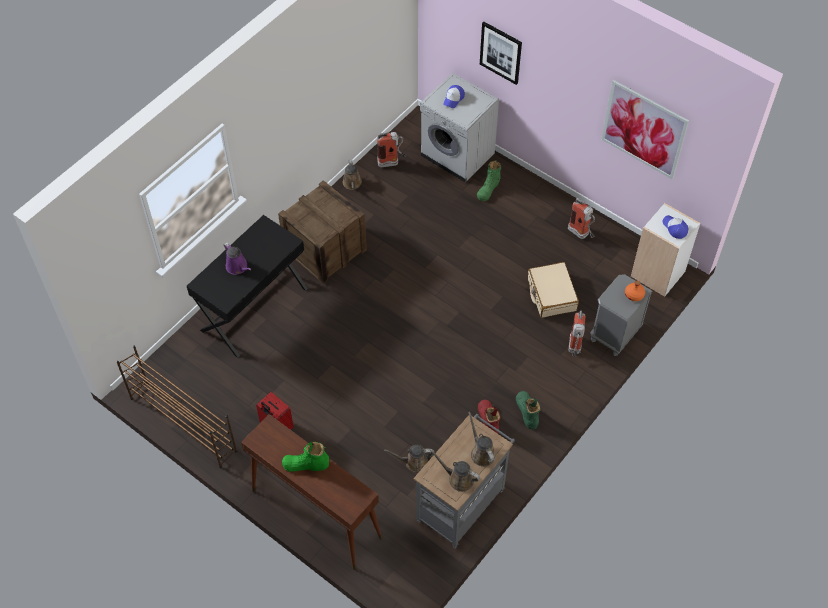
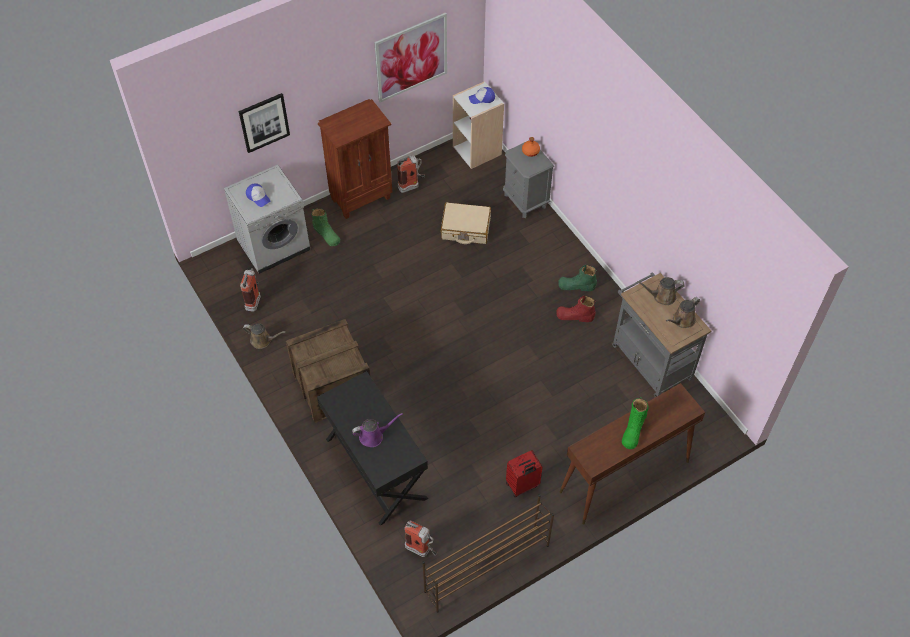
camera: 70 degrees left, 0 degrees up
brown watering can [384,445,434,472] -> none
fire extinguisher [568,311,585,357] -> fire extinguisher moved to [405,521,438,557]
none -> brown cabinet [318,99,392,219]

